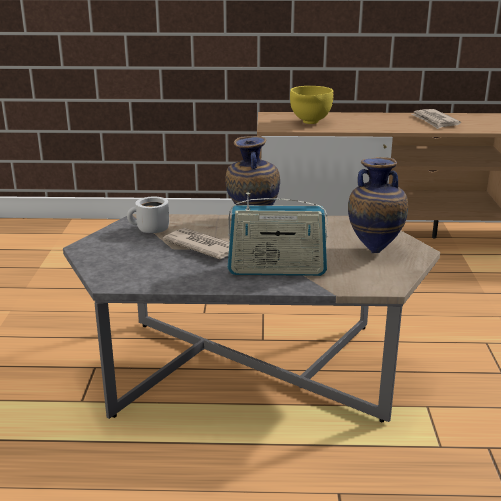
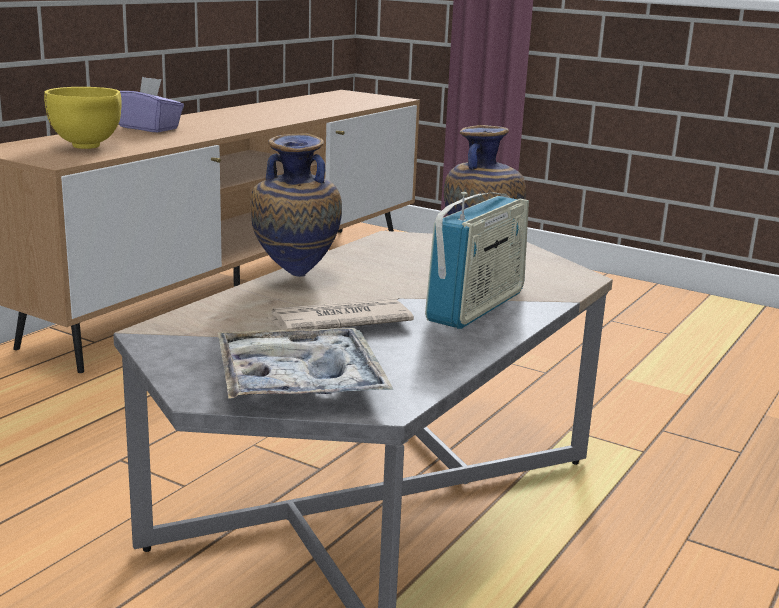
camera: 60 degrees left, 5 degrees down
white mug [127,197,169,233] -> none
newspaper [411,109,461,129] -> none
none -> purple tissue box [119,77,184,132]
none -> tray [218,328,393,399]

